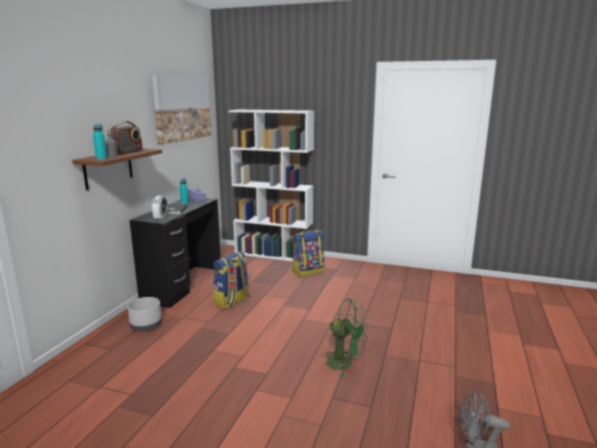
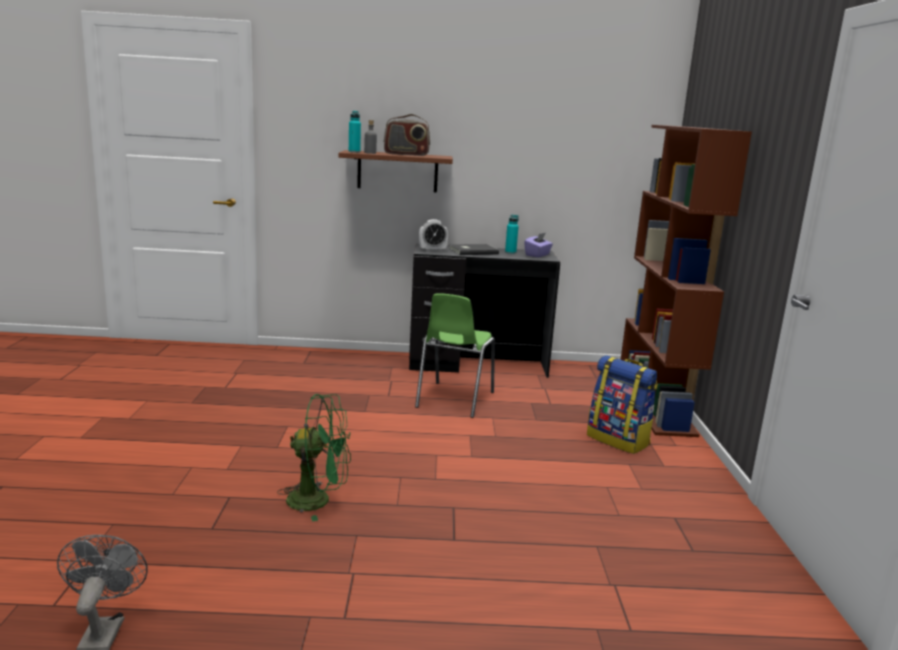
camera: 70 degrees right, 0 degrees up
grey planter [127,297,162,331] -> none
picture [152,76,211,145] -> none
backpack [213,251,249,309] -> green chair [415,294,495,418]
white bookcase [228,110,314,262] -> brown bookcase [621,125,752,437]
green fan [323,299,367,378] -> green fan turned 90 degrees counterclockwise [277,394,351,522]

